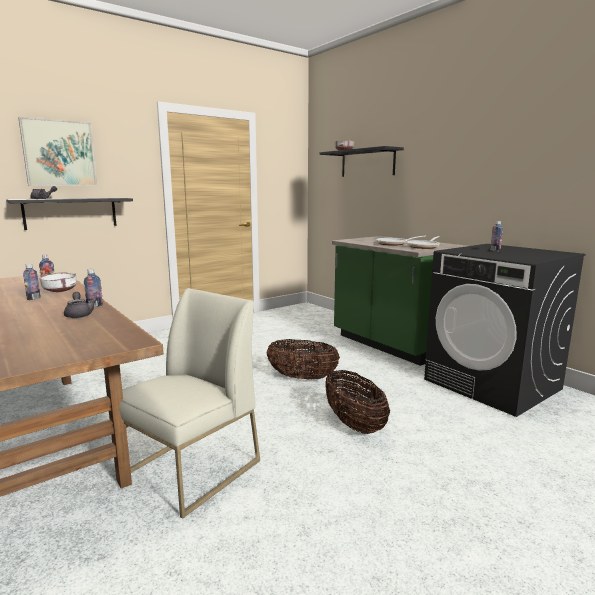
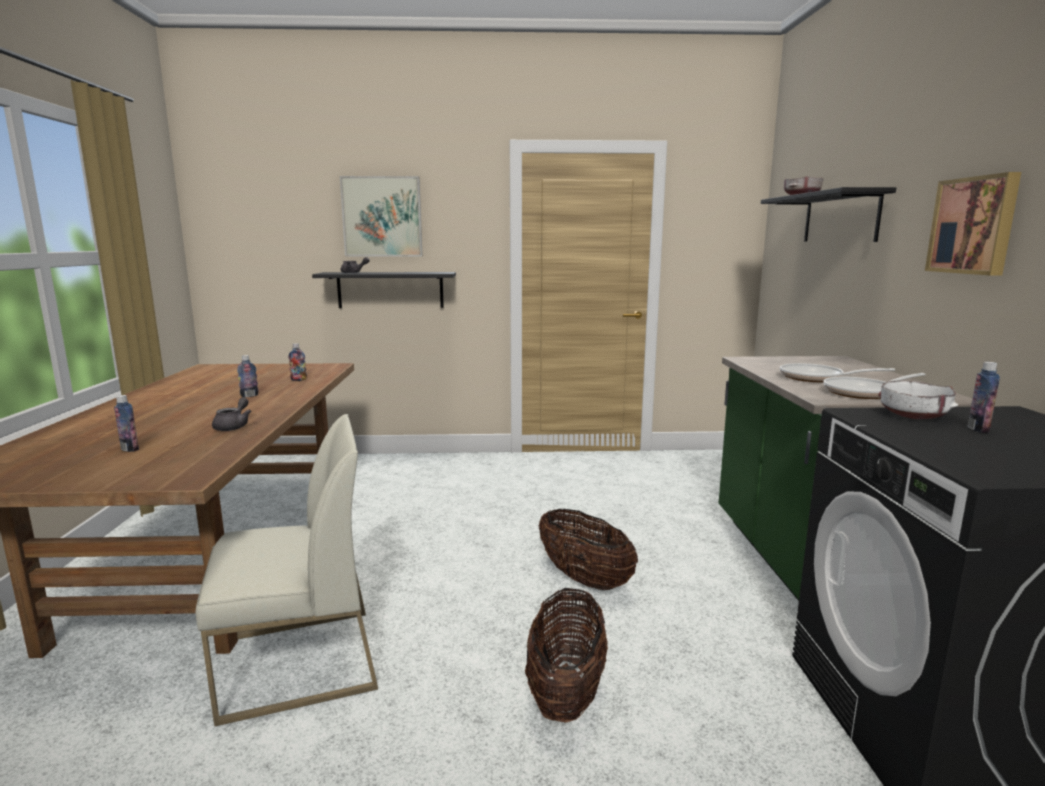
camera: 35 degrees right, 0 degrees up
white bowl [40,273,76,292] -> white bowl moved to [878,381,958,419]
bottle [84,269,103,307] -> bottle moved to [114,395,139,452]
none -> picture [925,172,1021,276]

